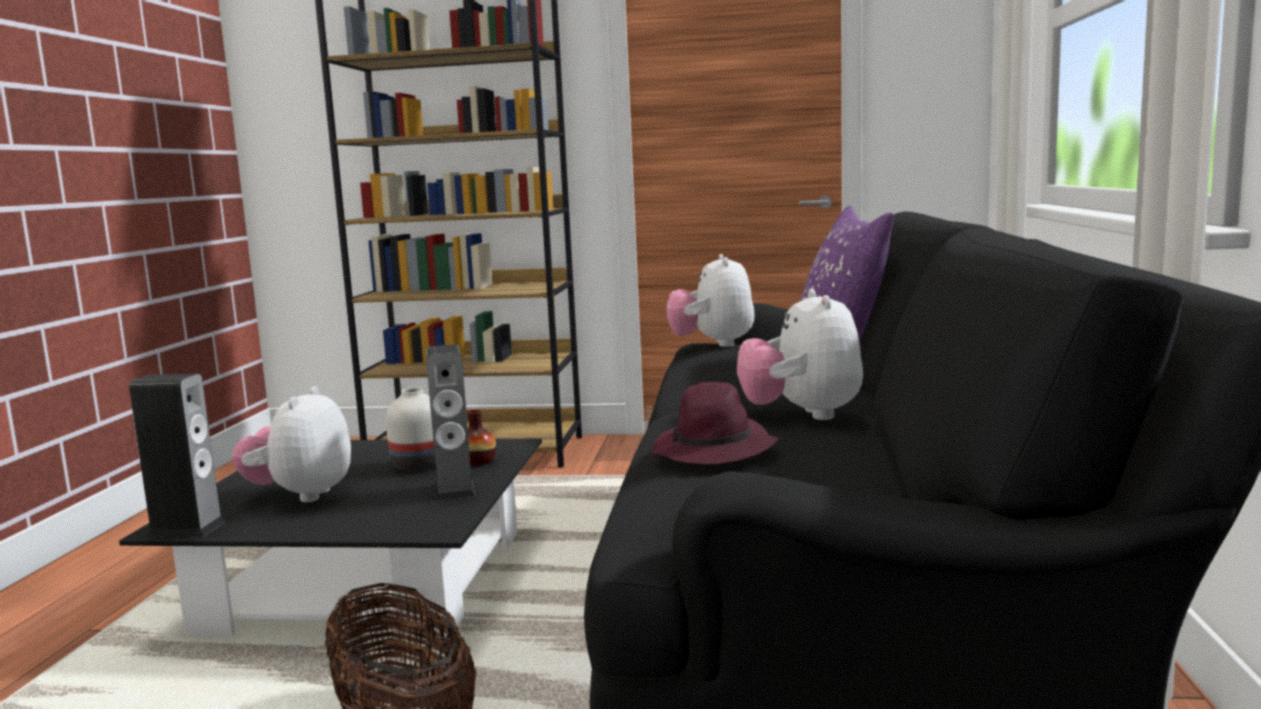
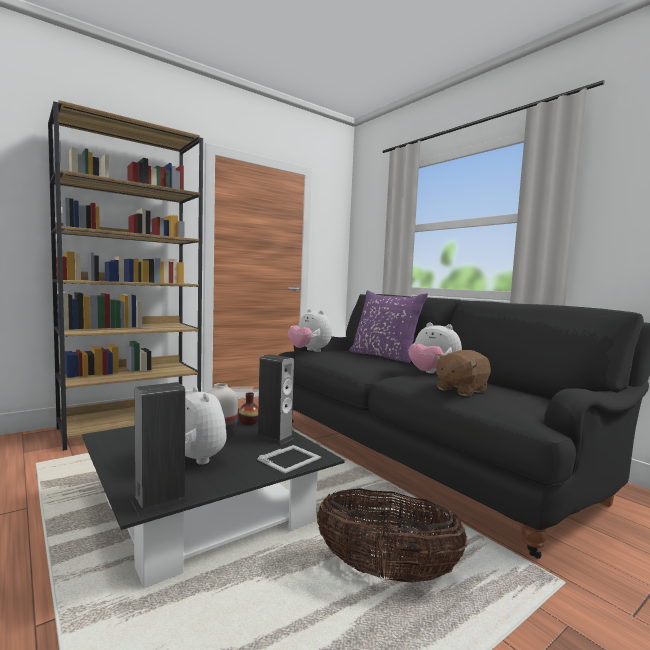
camera: 45 degrees left, 5 degrees down
purple hat [652,382,779,465] -> brown plush toy [435,350,491,396]
none -> picture frame [257,445,321,473]

